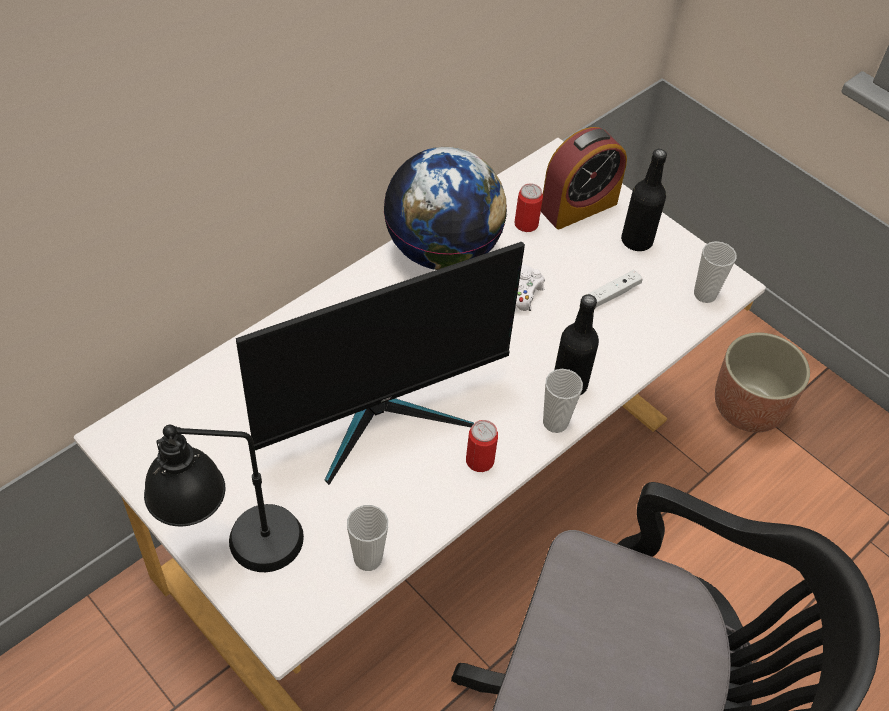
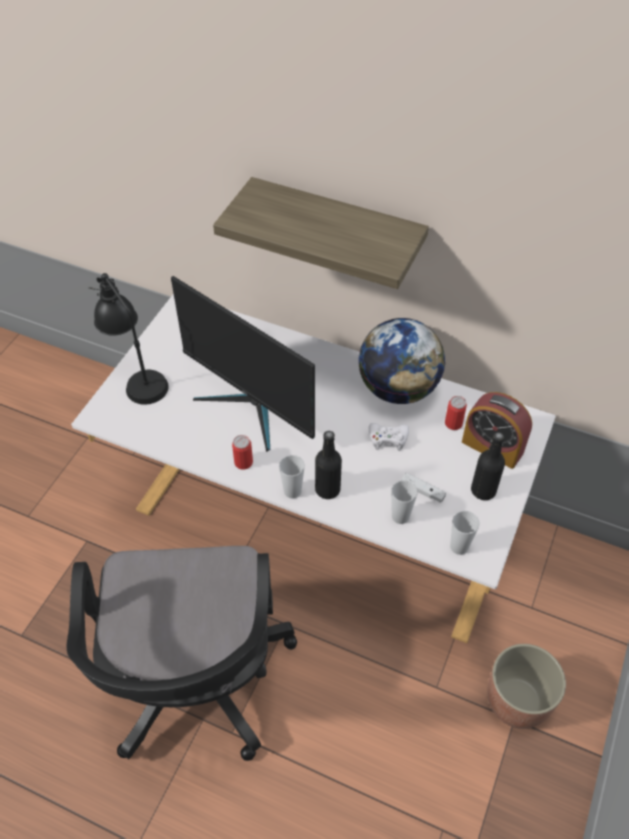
camera: 70 degrees right, 0 degrees up
cup [347,505,388,571] -> cup moved to [391,480,418,524]
none -> shelf [213,177,429,289]

